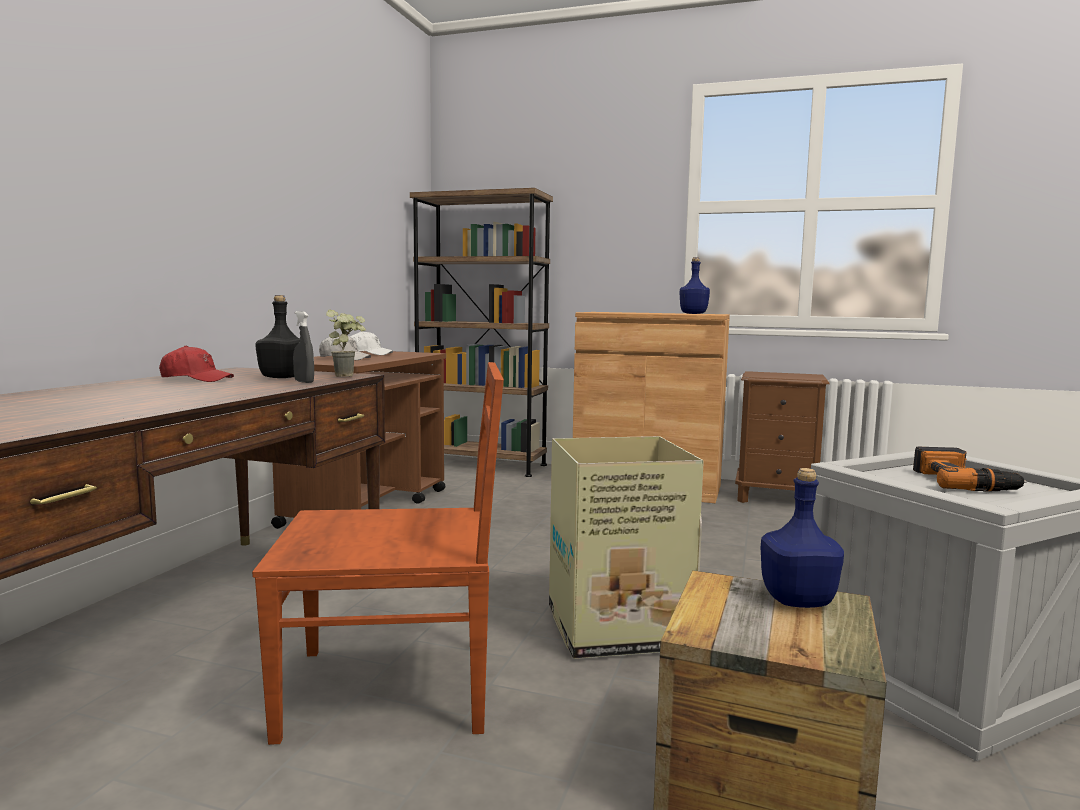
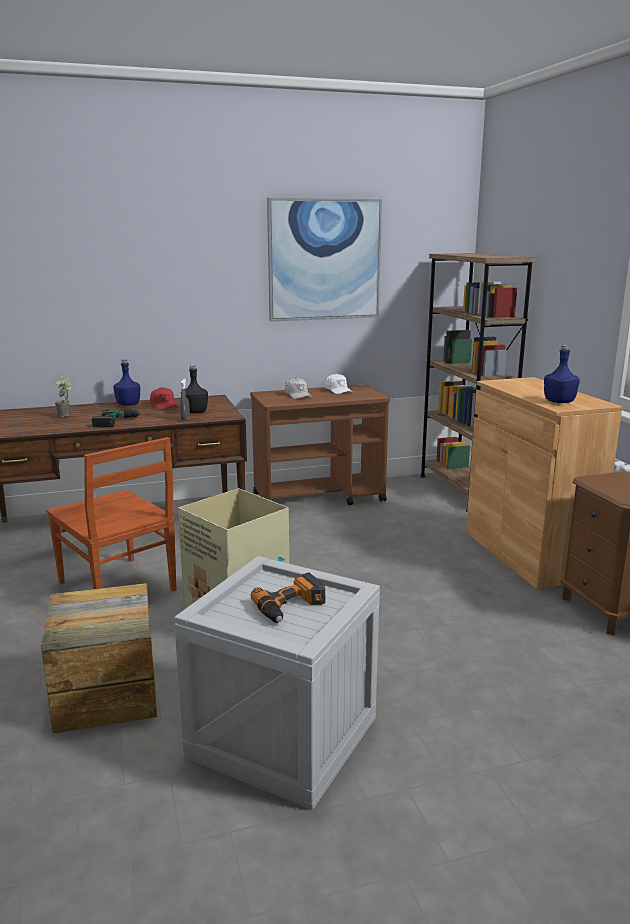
camera: 55 degrees right, 10 degrees up
potted plant [326,310,366,377] -> potted plant moved to [54,375,72,417]
blue bottle [760,468,844,608] -> blue bottle moved to [113,359,140,406]
none -> power drill [92,409,141,427]
none -> picture [267,198,382,321]

